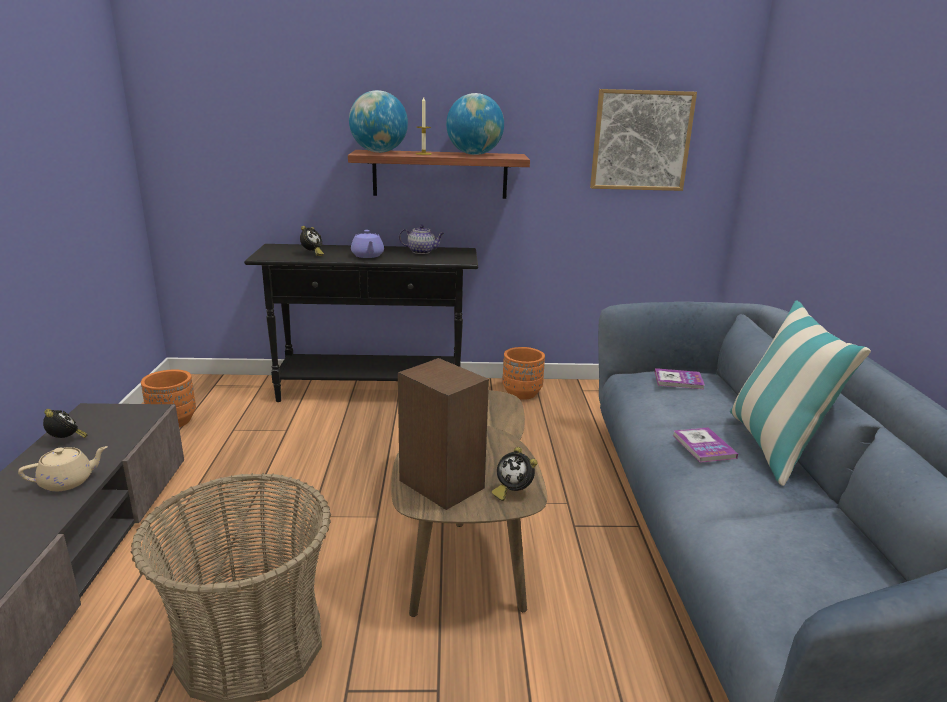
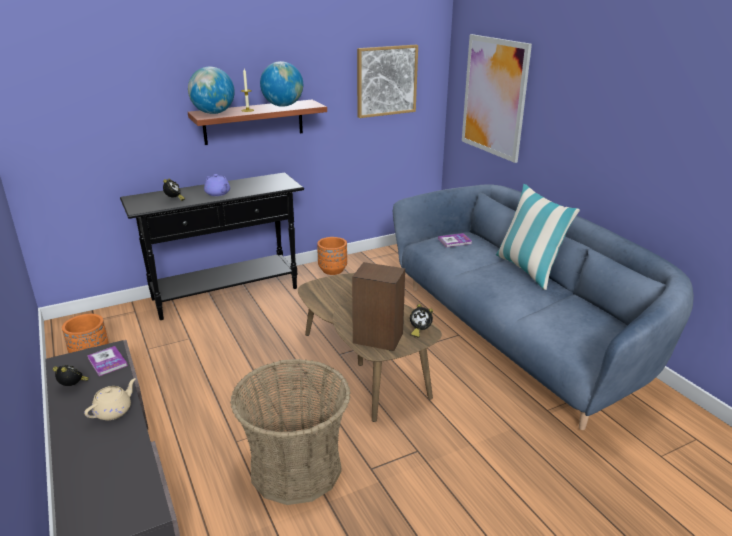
camera: 25 degrees left, 5 degrees up
teapot [399,225,445,254] -> none
book [673,427,738,463] -> book moved to [87,346,128,376]
none -> picture [462,34,532,163]

